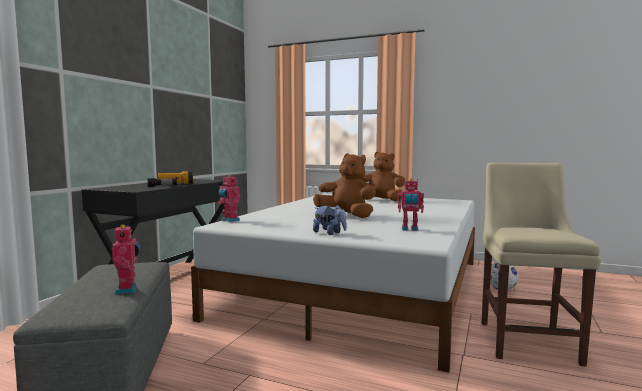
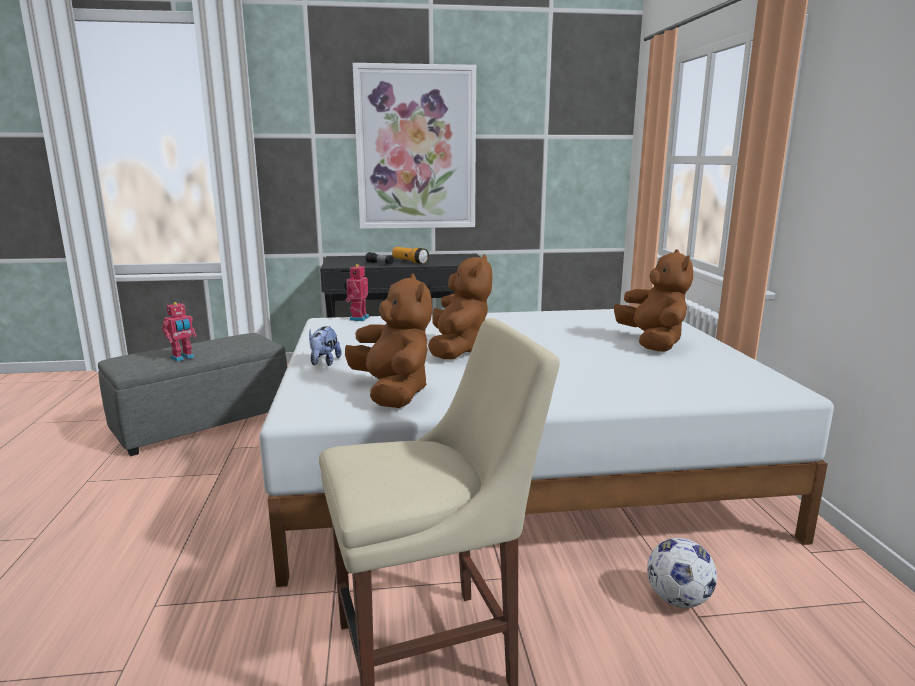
camera: 60 degrees right, 10 degrees up
toy robot [398,178,424,231] -> brown plush toy [345,273,432,408]
none -> picture [352,63,476,229]

